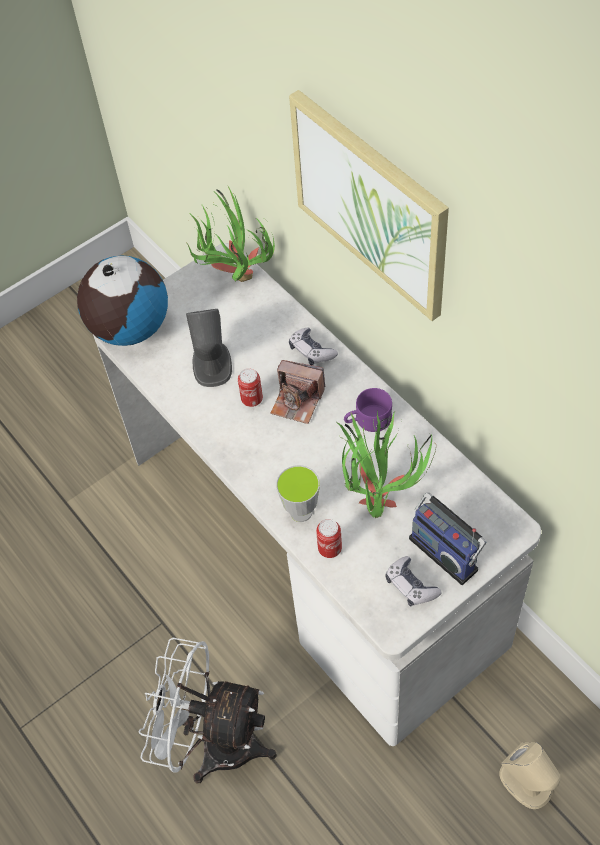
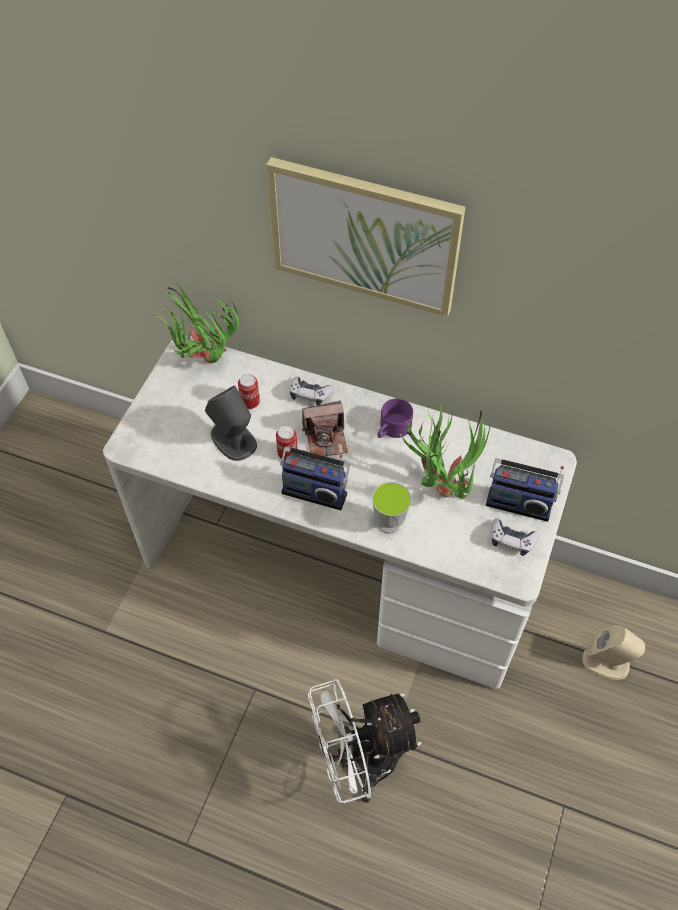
camera: 35 degrees left, 0 degrees up
globe [77,255,168,346] -> none
can [316,519,342,558] -> can moved to [238,374,260,409]
none -> radio [280,447,350,510]

